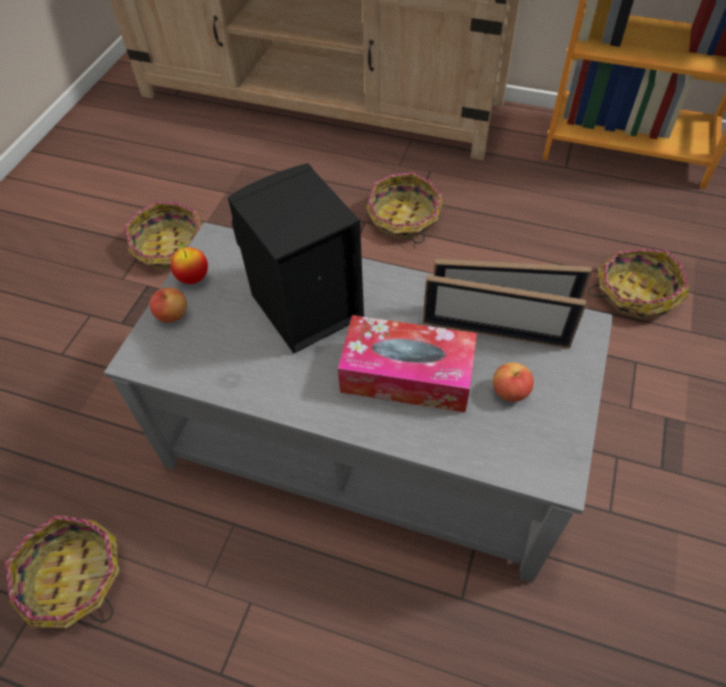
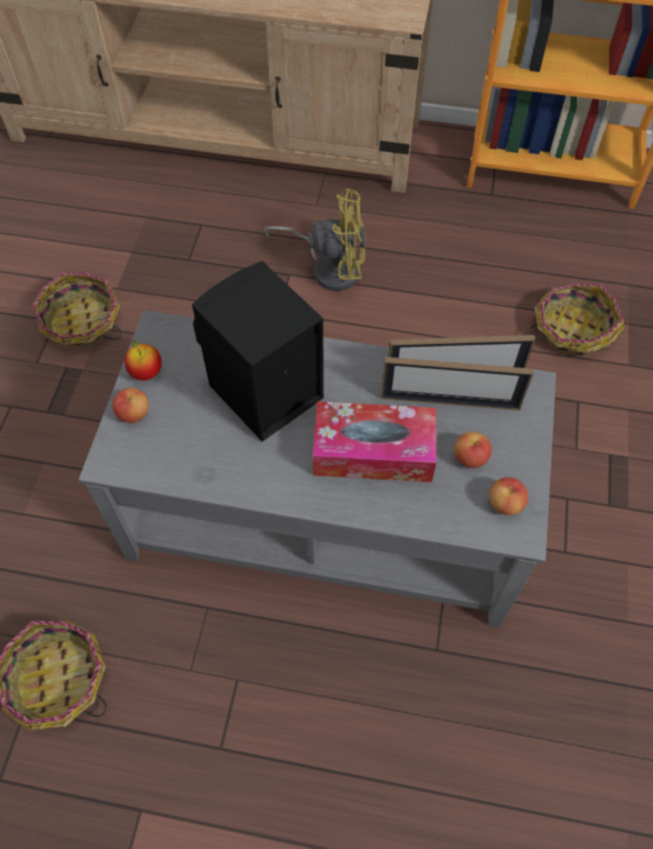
camera: 10 degrees left, 5 degrees up
basket [366,172,443,244] -> yellow fan [264,188,366,291]
none -> apple [489,477,528,515]

